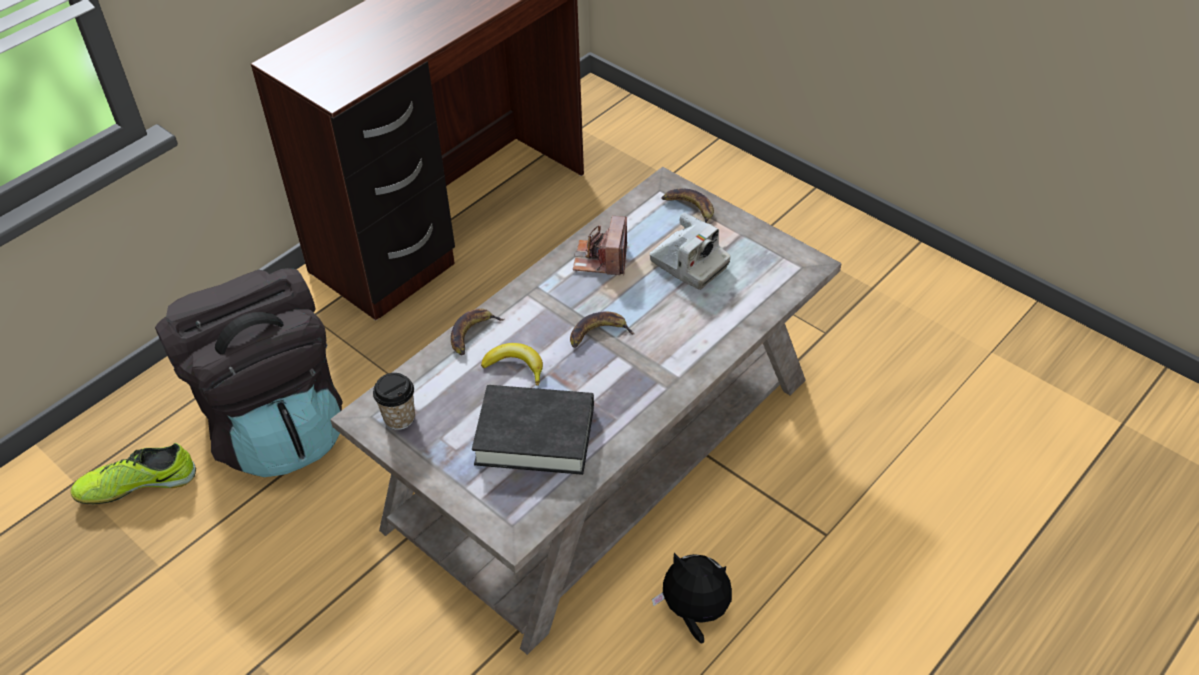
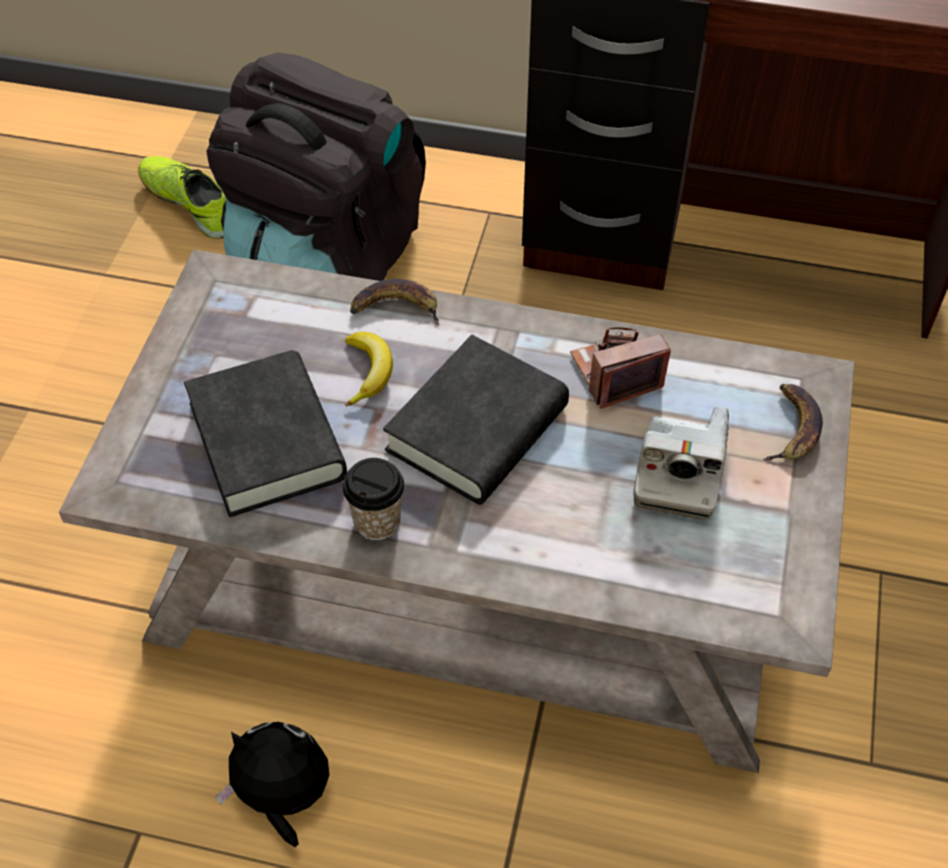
camera: 60 degrees right, 5 degrees up
cup [373,373,415,430] -> cup moved to [343,458,404,540]
banana [570,311,634,348] -> black book [383,335,569,505]
plush toy [652,553,732,644] -> plush toy turned 75 degrees counterclockwise [215,722,329,847]

